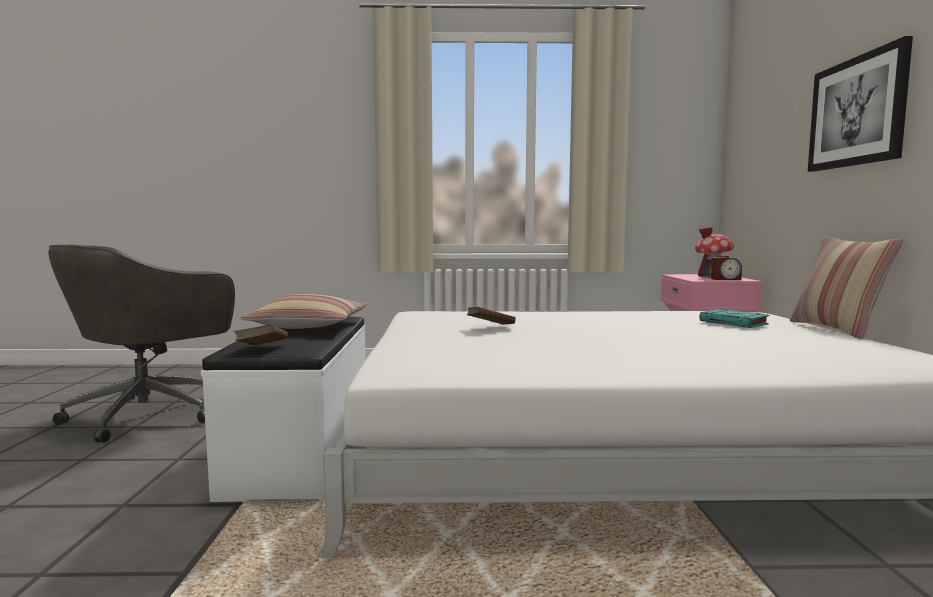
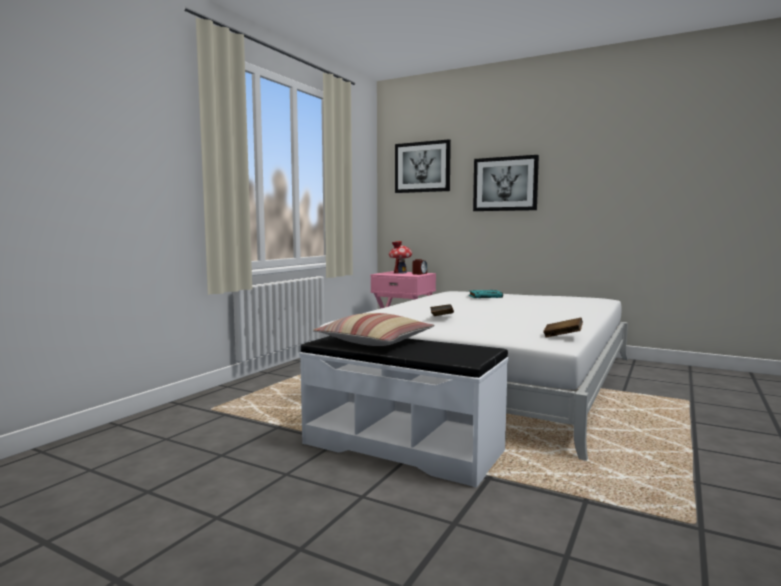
camera: 60 degrees left, 0 degrees up
grey office chair [48,244,235,443] -> none
brown book [234,325,288,345] -> brown book moved to [543,318,583,338]
pillow [790,237,904,339] -> none
none -> picture [395,139,451,193]

